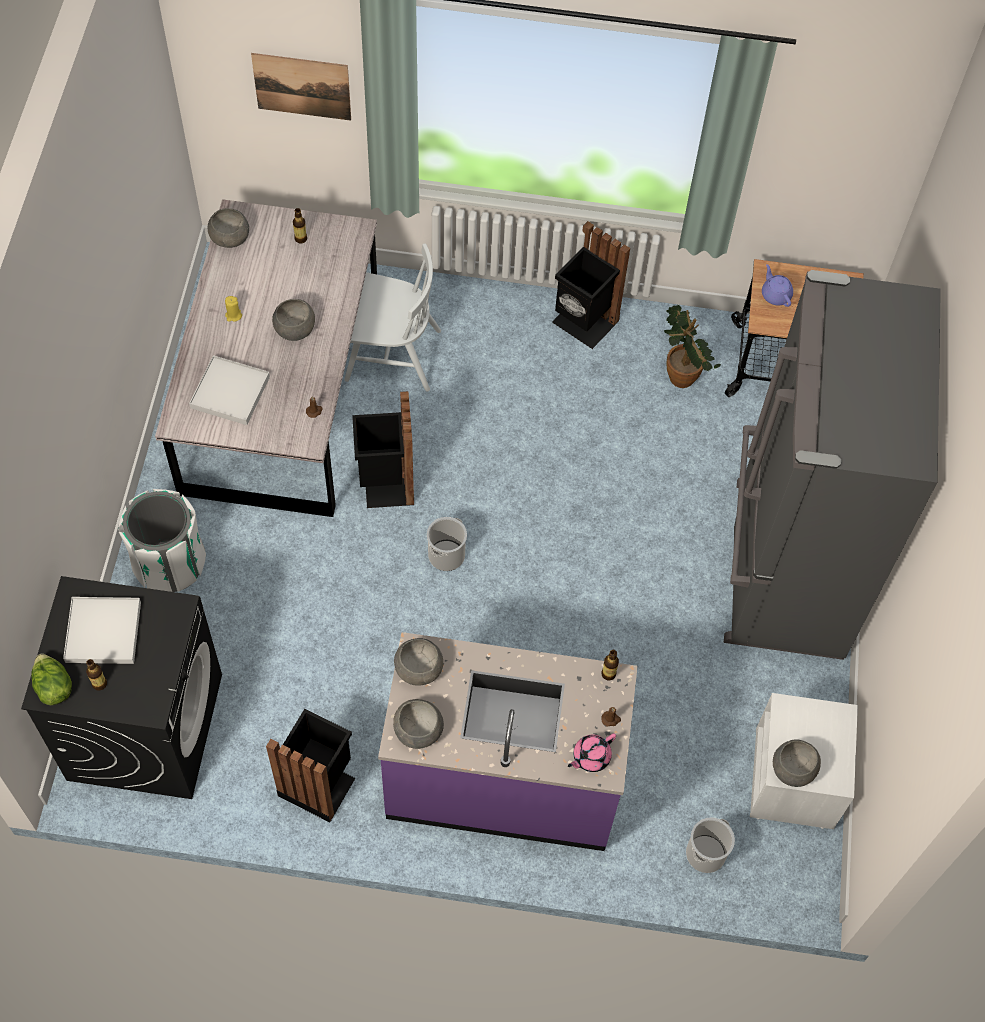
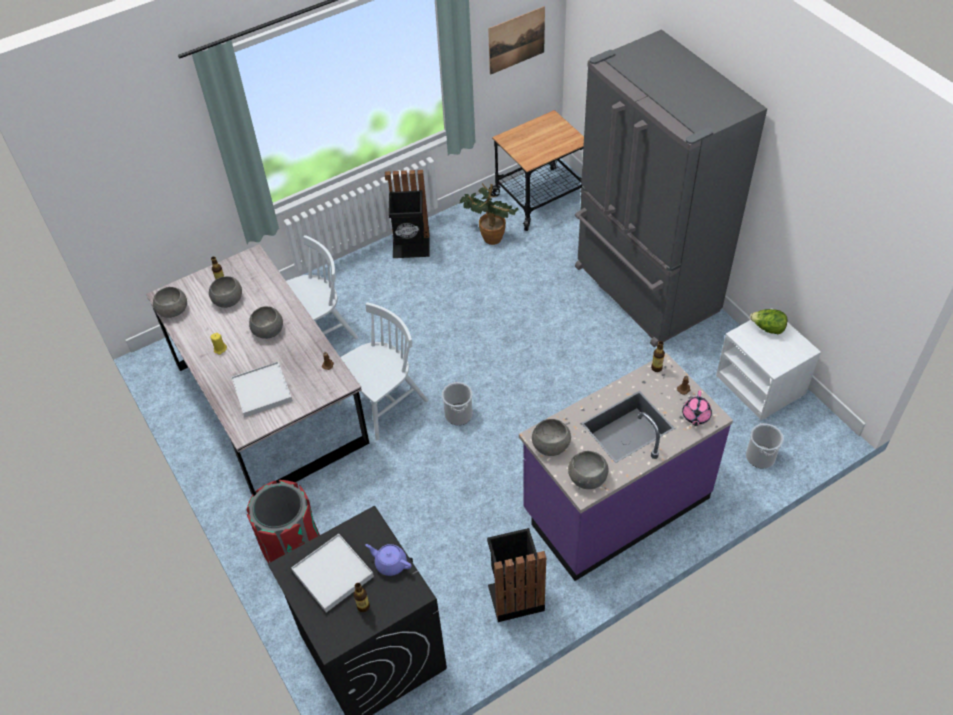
camera: 35 degrees left, 10 degrees down
lettuce [32,654,72,705] -> lettuce moved to [750,309,788,334]
white trash can [118,489,206,592] -> red trash can [246,480,320,563]
picture [251,53,351,121] -> picture moved to [488,6,545,75]
black trash can [352,391,414,508] -> white chair [337,302,428,440]
purple teapot [762,264,793,307] -> purple teapot moved to [365,544,412,576]
grey bowl [773,739,821,787] -> grey bowl moved to [209,276,242,308]

